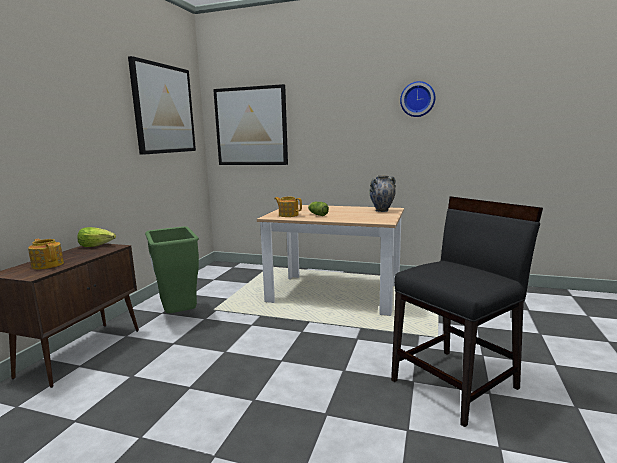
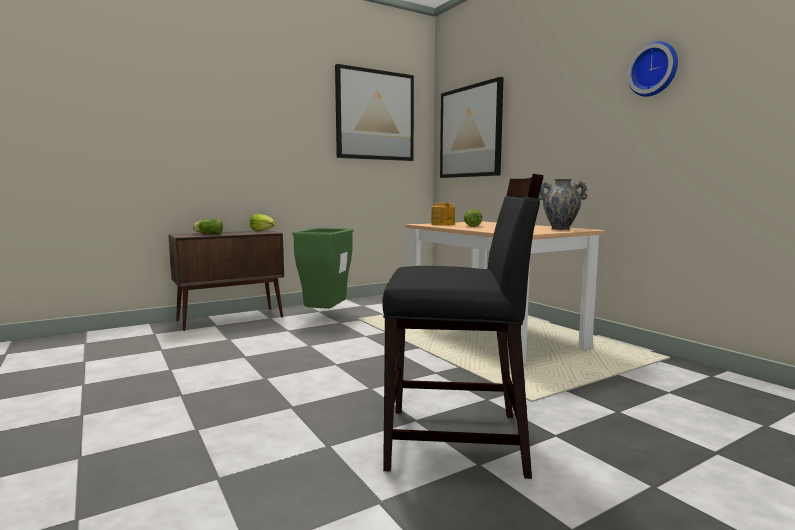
camera: 40 degrees right, 5 degrees down
teapot [28,239,64,270] -> lettuce [193,219,223,234]

